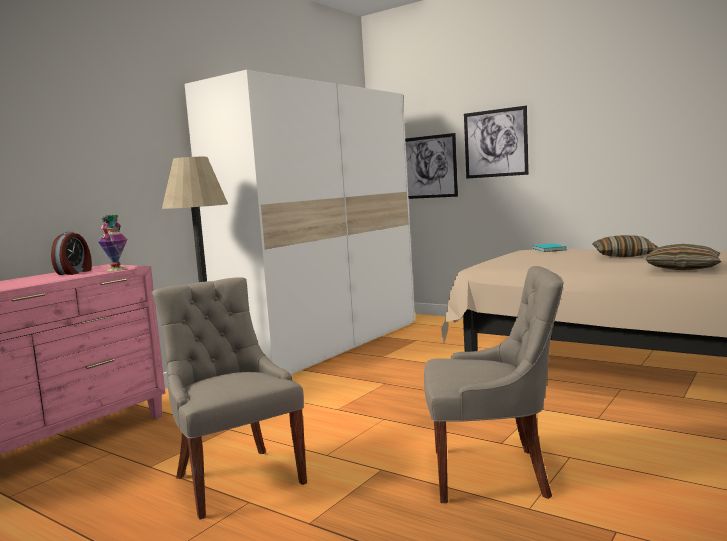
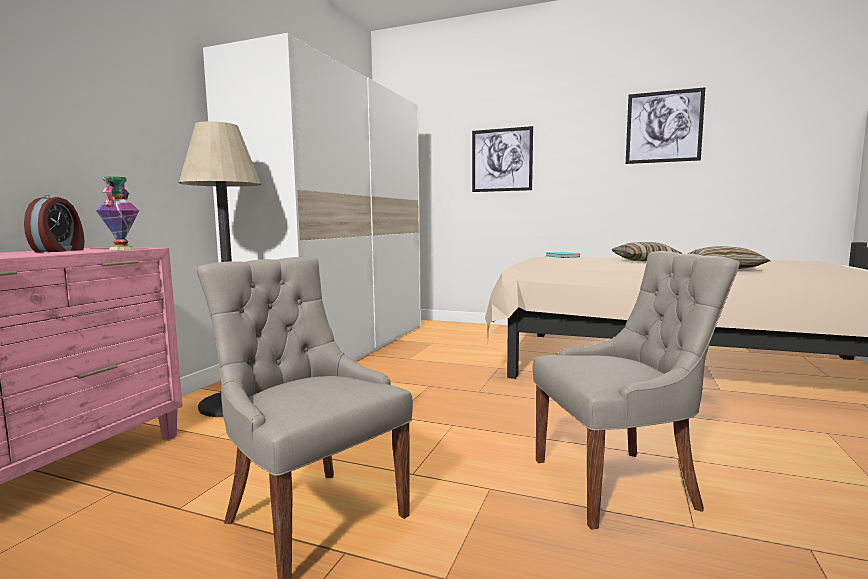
camera: 15 degrees left, 0 degrees up
picture [405,133,458,199] -> picture moved to [626,87,705,164]

